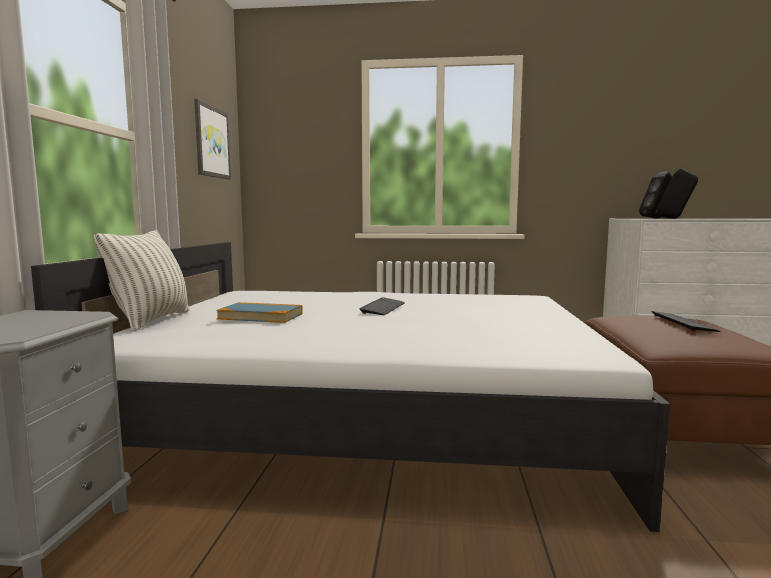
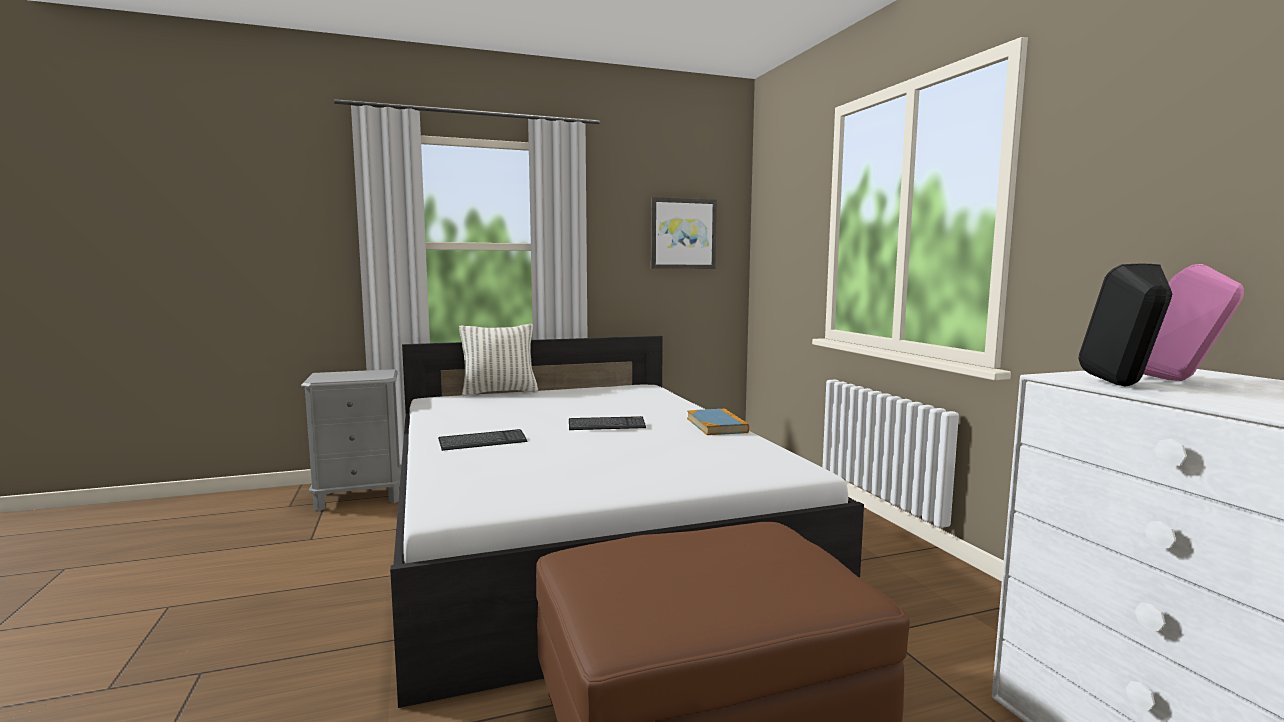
camera: 65 degrees right, 0 degrees up
book [216,302,303,323] -> book moved to [687,409,749,435]
black speaker [639,172,673,219] -> pink speaker [1143,264,1244,381]
keyboard [651,311,721,332] -> keyboard moved to [438,429,527,451]

